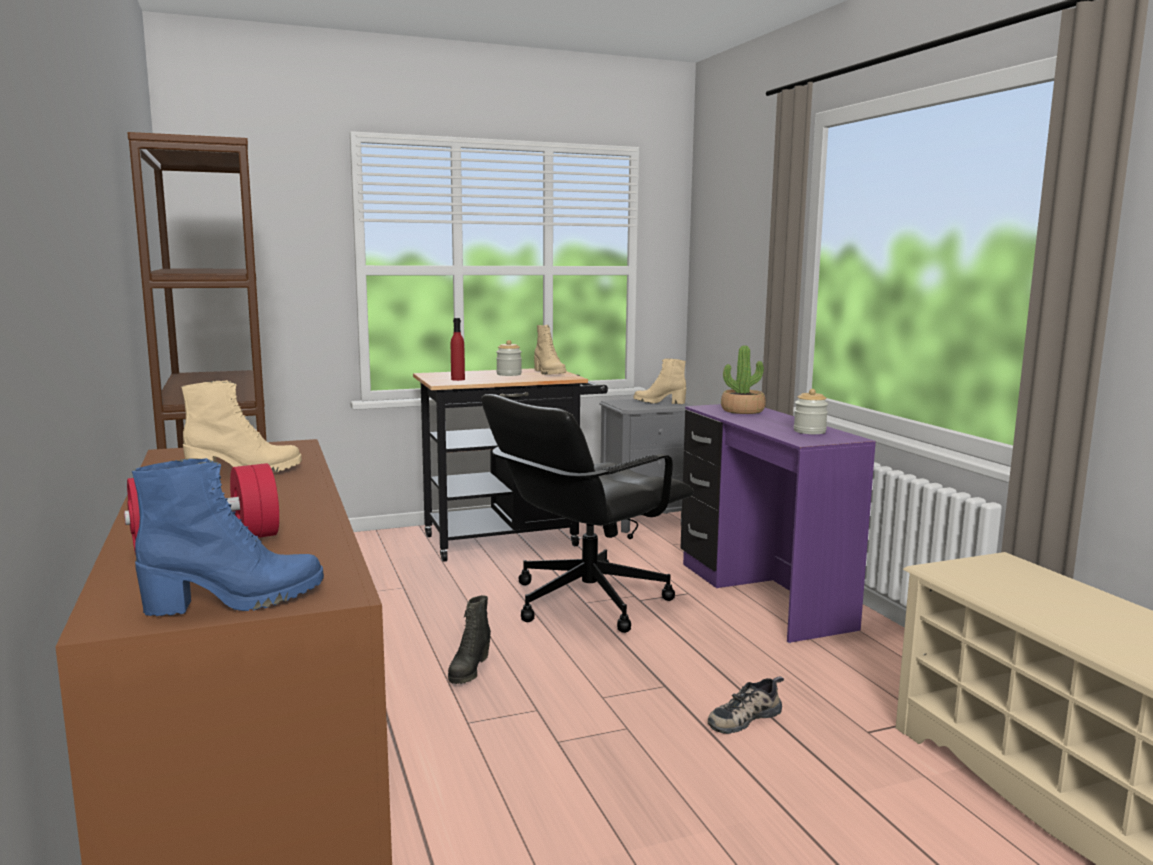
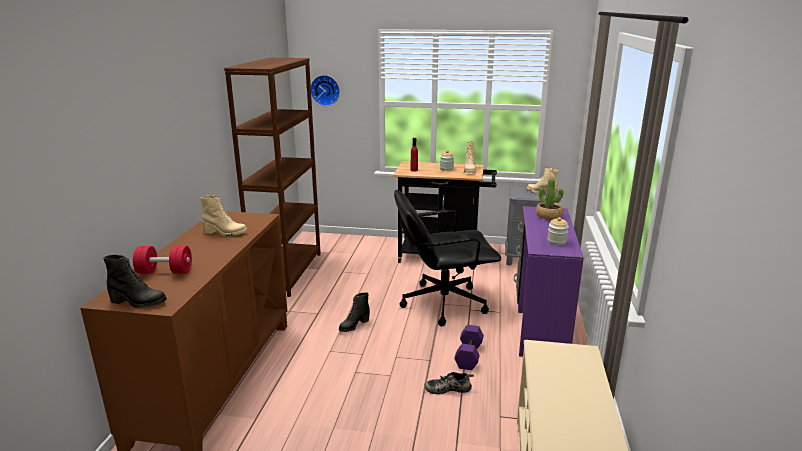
camera: 30 degrees right, 10 degrees up
blue boot [132,458,324,616] -> black boot [103,255,167,308]
none -> wall clock [311,75,340,106]
none -> purple dumbbell [454,325,484,370]

